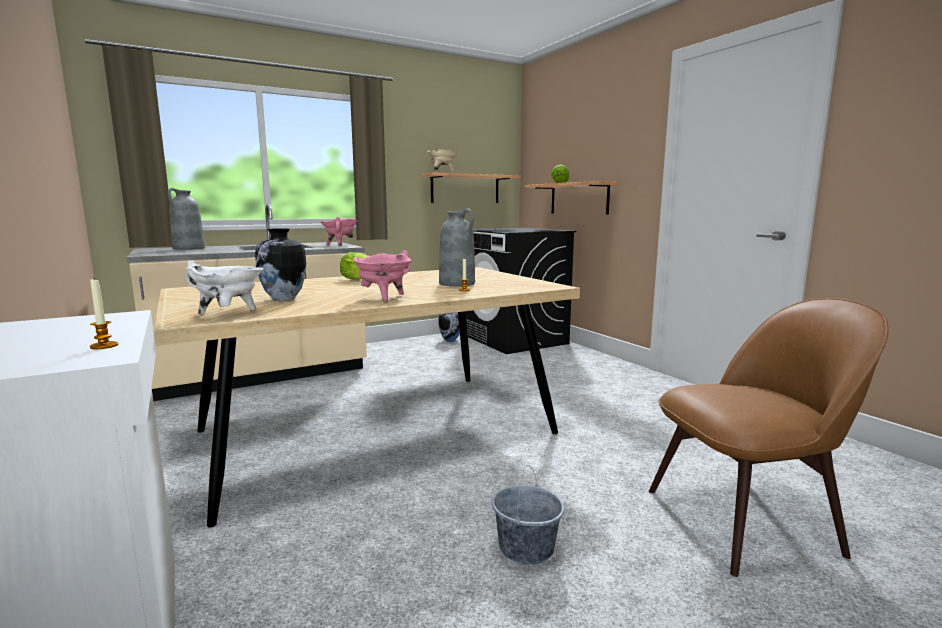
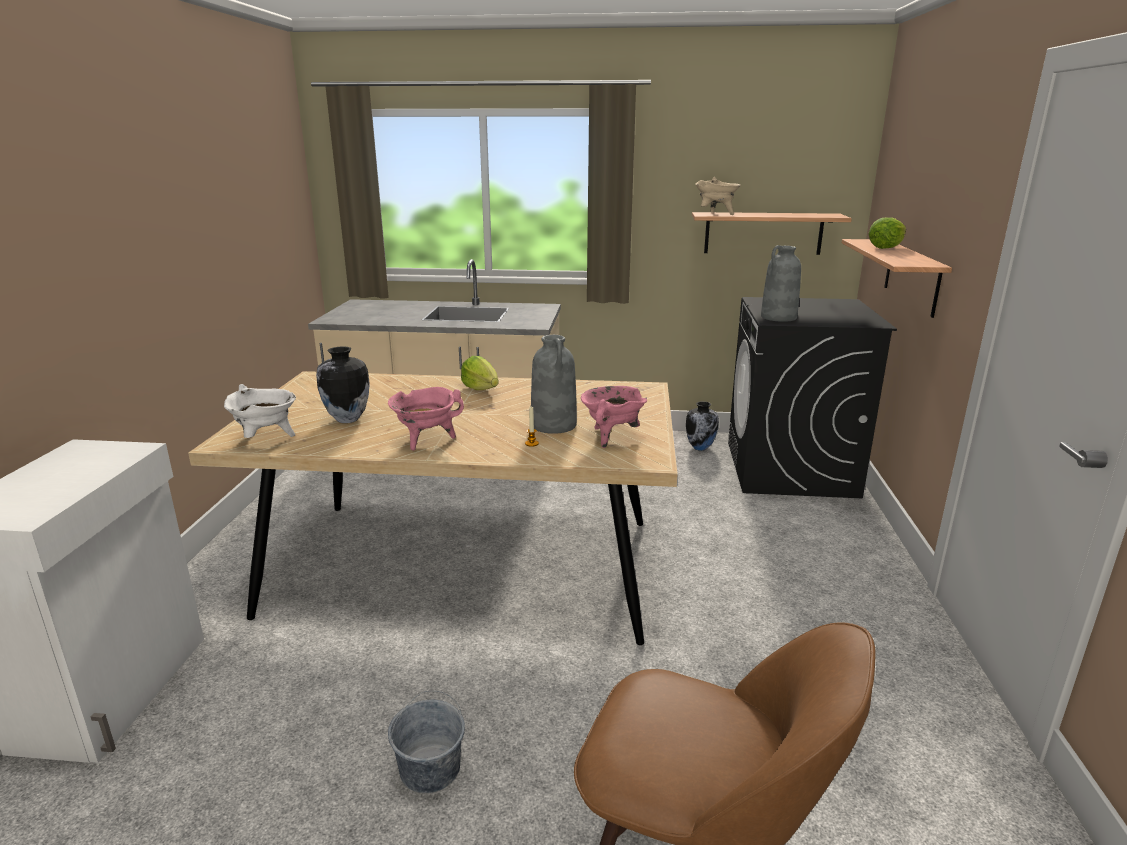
camera: 35 degrees right, 10 degrees up
candle [90,279,118,349] -> none
grey vase [168,188,205,250] -> grey vase moved to [761,245,801,322]
pink cooking pot [320,217,358,246] -> pink cooking pot moved to [581,386,647,448]

